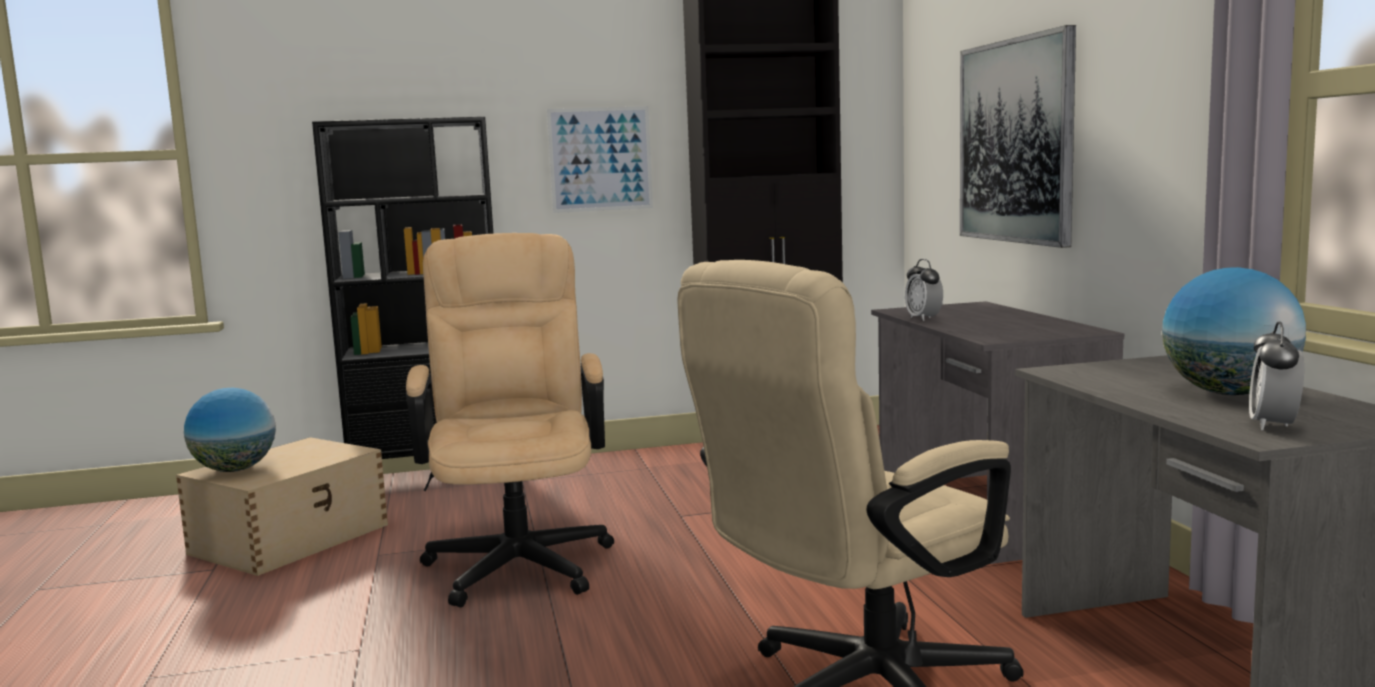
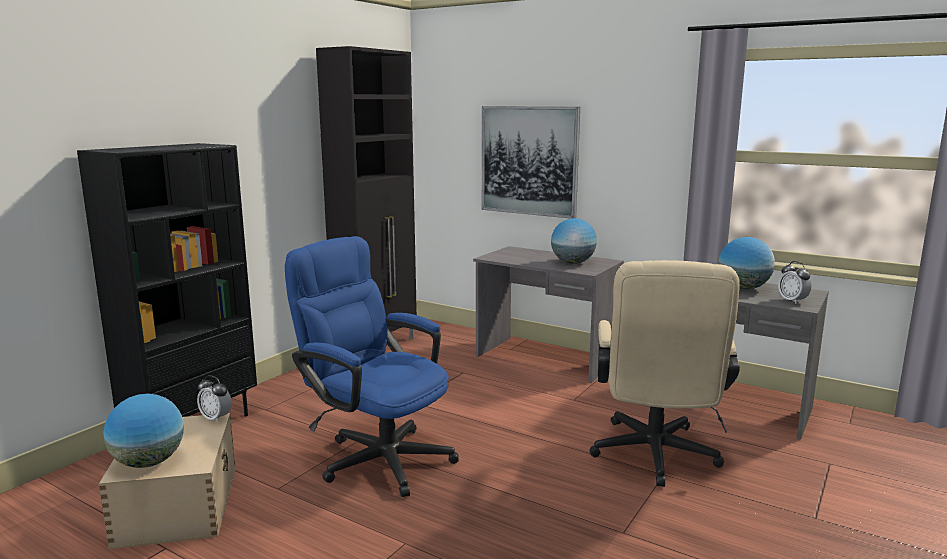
camera: 45 degrees left, 5 degrees up
beige office chair [406,233,614,607] -> blue office chair [285,236,459,497]
picture [547,106,653,213] -> none
alarm clock [905,259,943,321] -> alarm clock moved to [197,375,232,423]
none -> globe [551,218,597,264]

